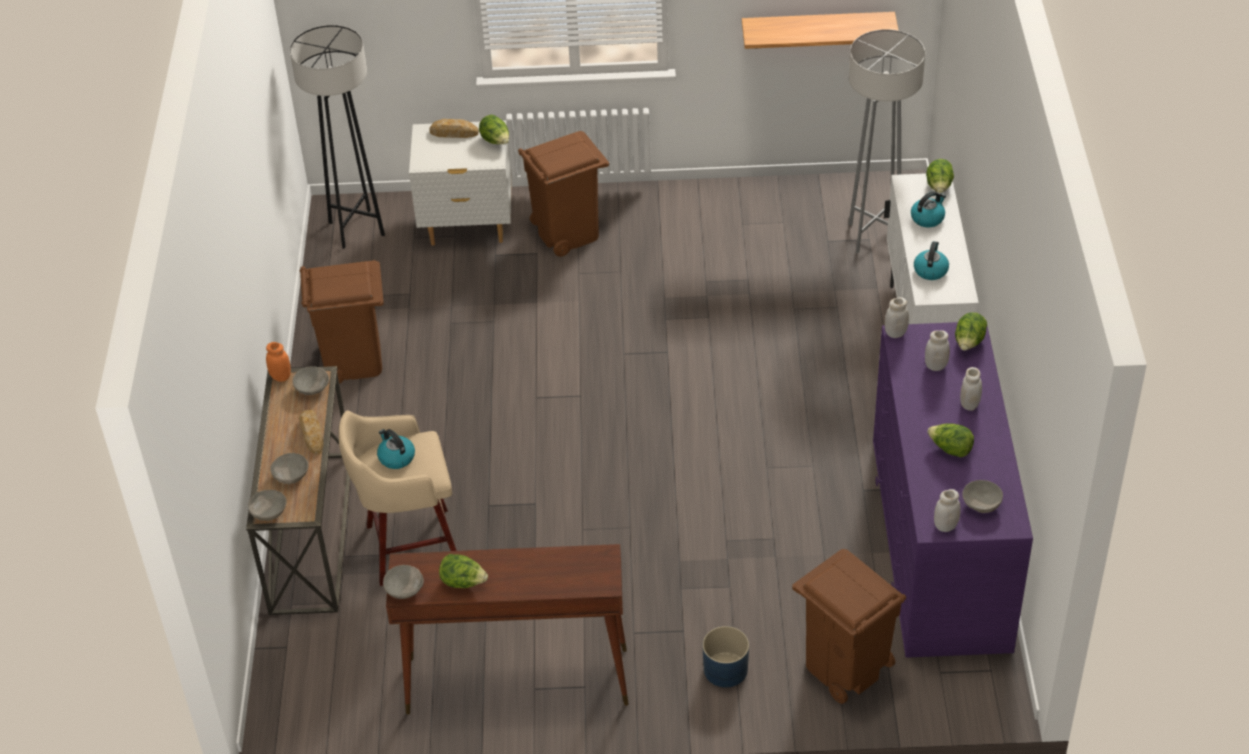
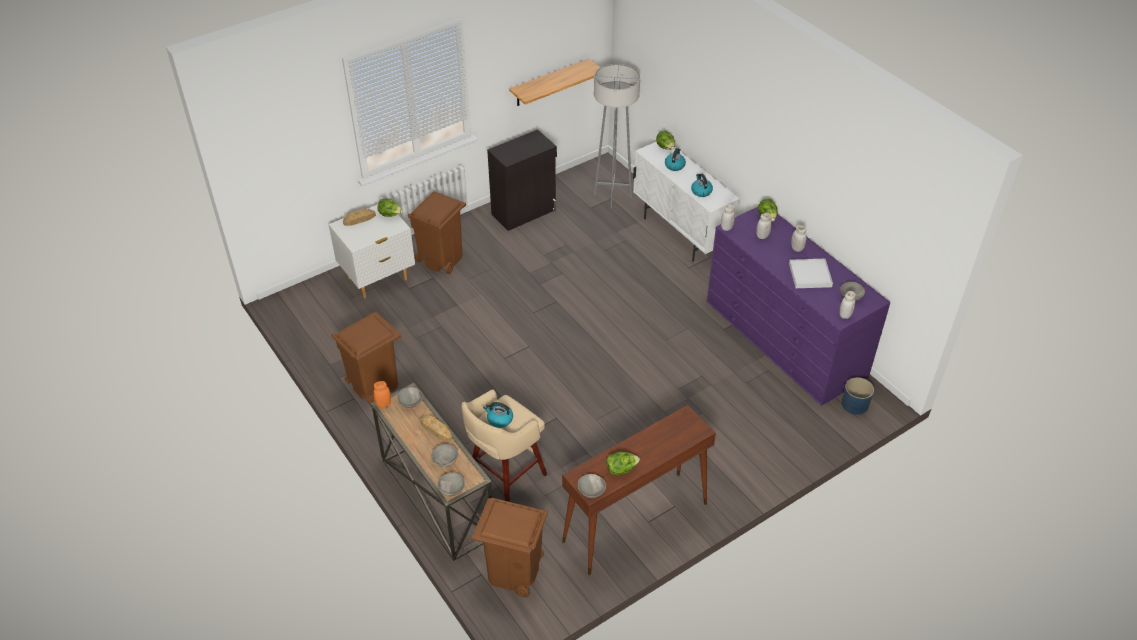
camera: 35 degrees left, 0 degrees up
grey floor lamp [290,25,385,249] -> none
blue planter [703,626,749,688] -> blue planter moved to [842,377,874,415]
brown trash can [792,549,906,704] -> brown trash can moved to [472,498,548,597]
lettuce [927,423,974,457] -> white tray [789,259,833,288]
none -> black cabinet [487,130,557,231]

